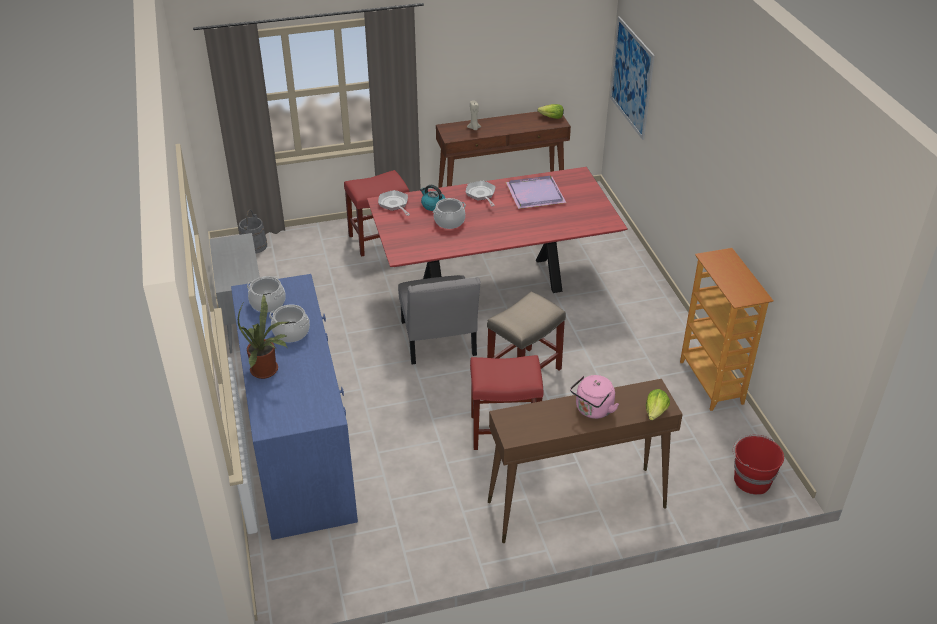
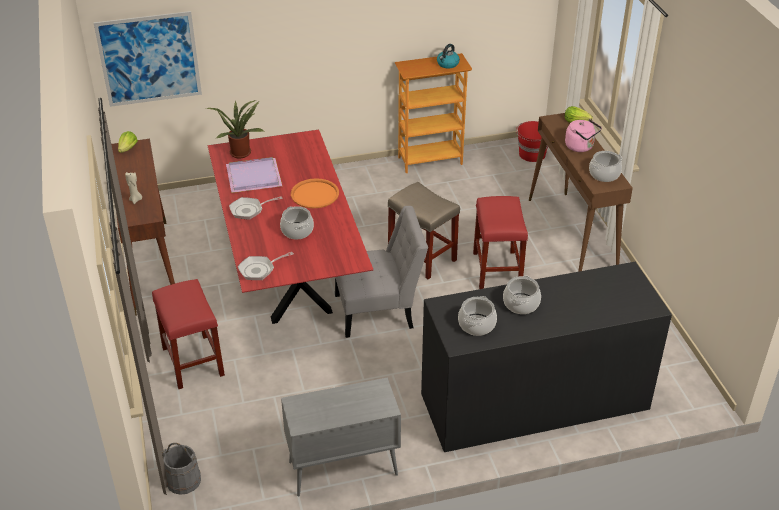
camera: 90 degrees left, 0 degrees up
blue dresser [231,274,358,540] -> black dresser [421,262,672,452]
potted plant [238,294,288,379] -> potted plant moved to [206,100,265,158]
kettle [420,185,445,211] -> kettle moved to [437,44,460,69]
none -> orange tray [291,178,339,208]
none -> cooking pot [589,151,622,182]

